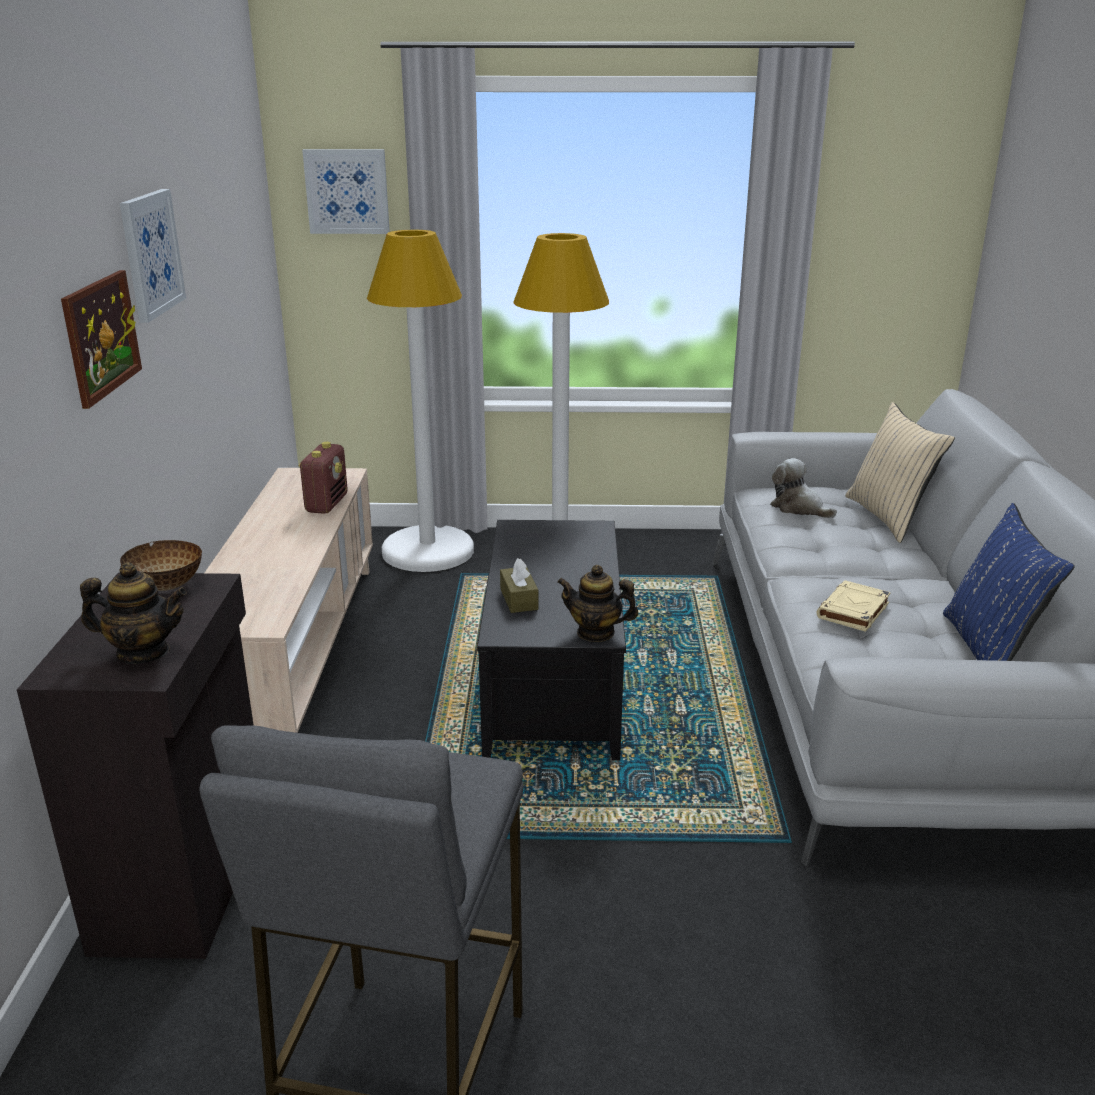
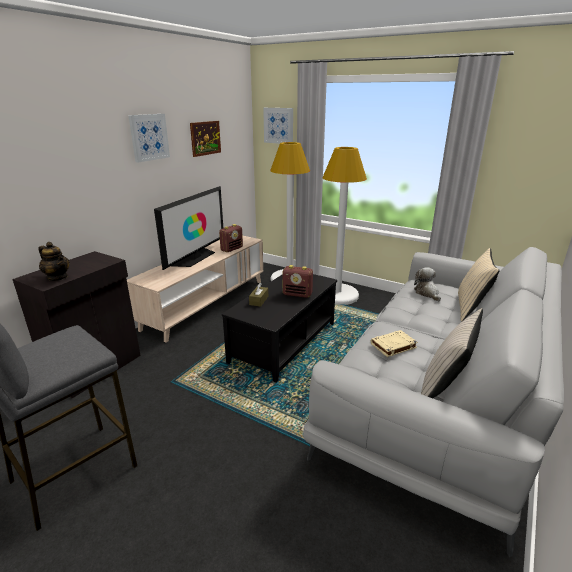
camera: 30 degrees right, 0 degrees up
picture [61,270,142,409] -> picture moved to [190,121,221,157]
bowl [120,540,202,591] -> none
teapot [557,565,639,642] -> none
blue pillow [943,503,1075,661] -> beige pillow [421,308,483,398]
none -> television [154,186,223,270]
none -> radio [283,265,313,298]

